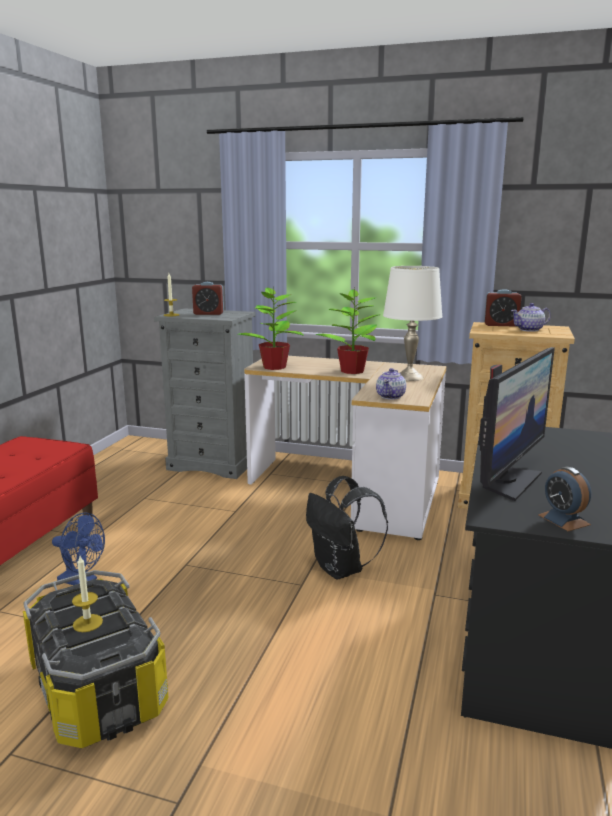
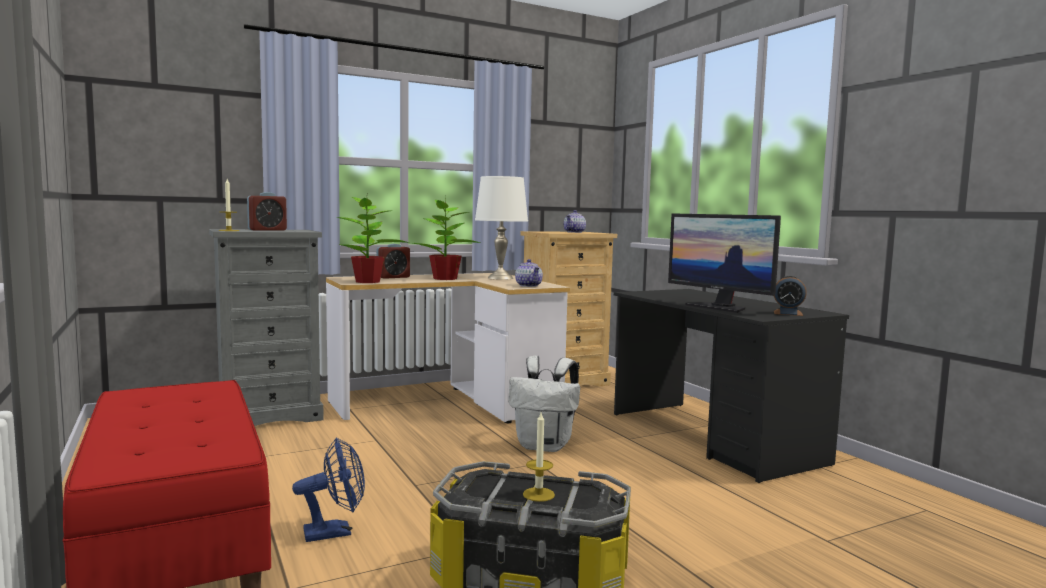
camera: 45 degrees left, 10 degrees down
black backpack [306,476,388,579] -> white backpack [508,356,580,452]
monitor [479,347,555,501] -> monitor turned 150 degrees clockwise [668,213,781,313]
alarm clock [484,289,522,327] -> alarm clock moved to [377,244,410,279]

